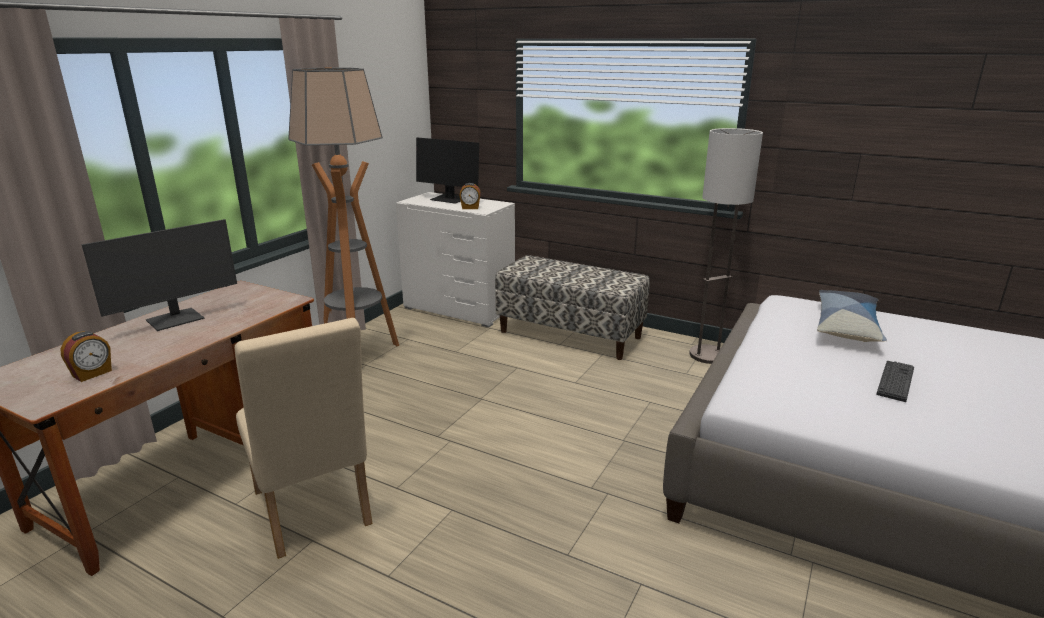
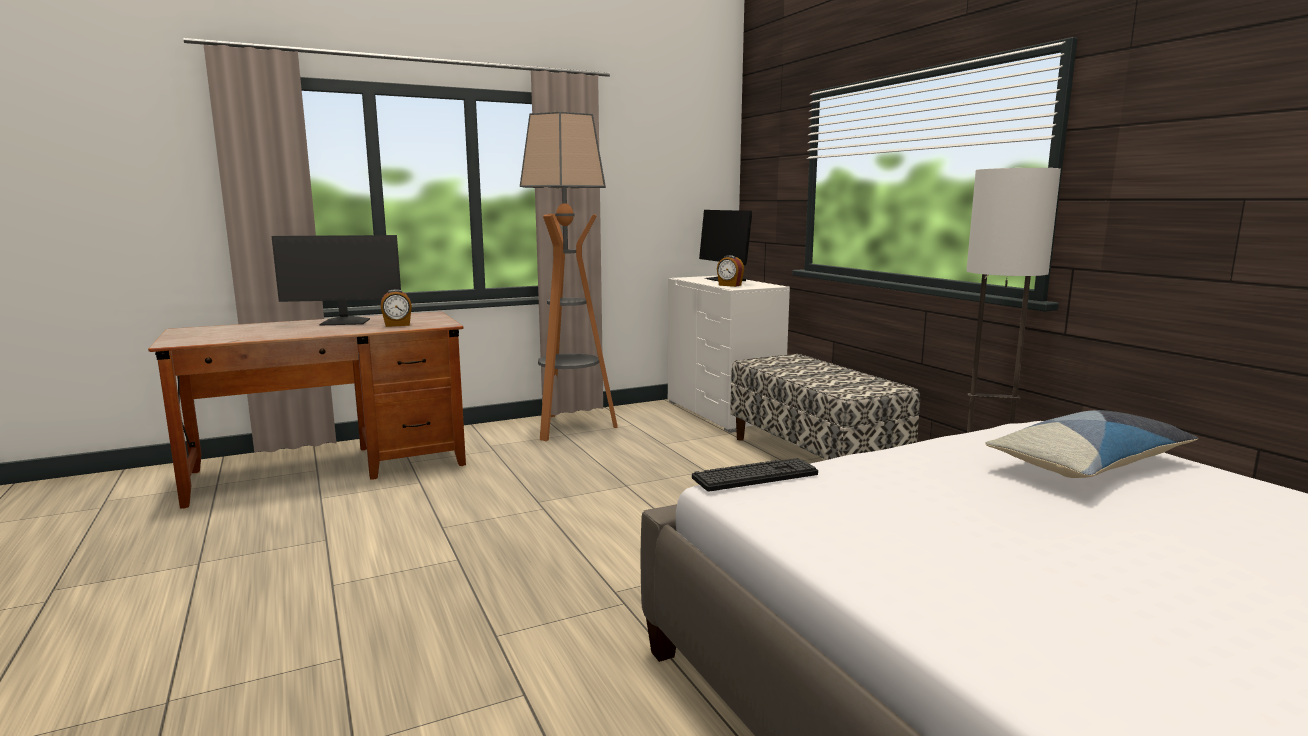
camera: 35 degrees right, 10 degrees down
alarm clock [61,331,112,382] -> alarm clock moved to [380,289,412,327]
beige chair [235,318,373,559] -> none
keyboard [876,361,914,402] -> keyboard moved to [692,458,818,491]

